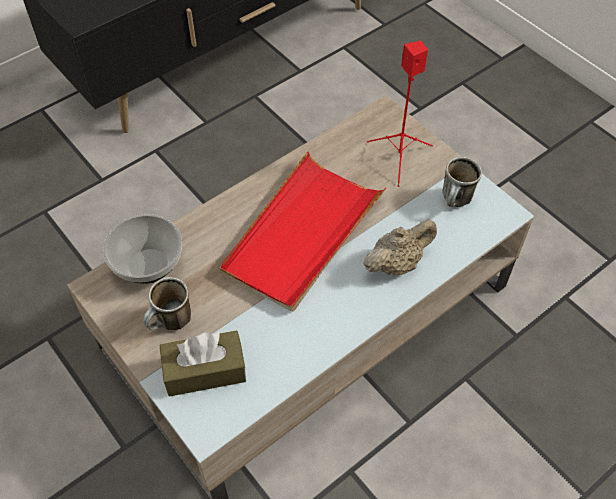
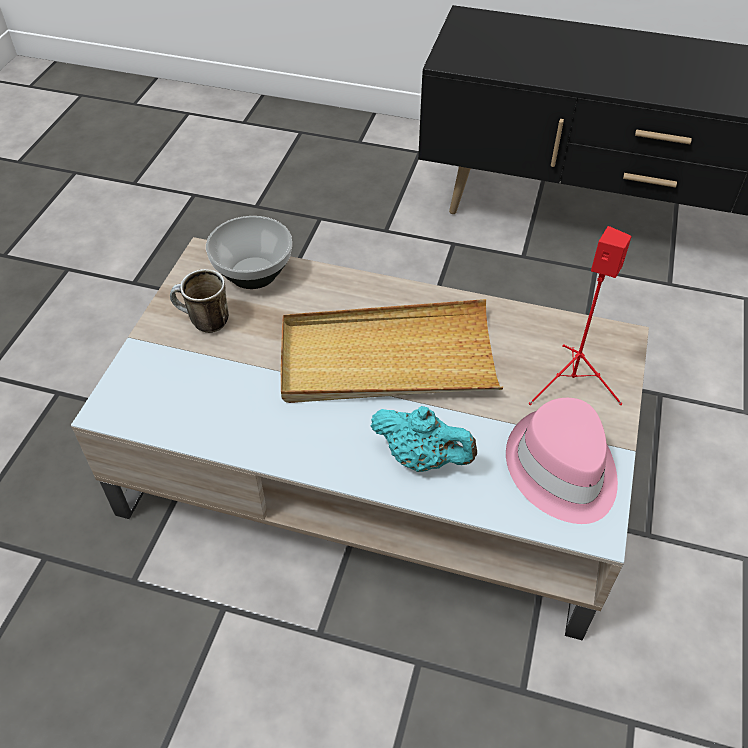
camera: 55 degrees right, 5 degrees down
brown tissue box [159,330,246,397] -> none
red tray [220,151,386,312] -> beige tray [281,299,503,403]
beige teapot [364,220,437,276] -> turquoise teapot [371,406,477,472]
mug [442,157,482,207] -> pink hat [506,398,618,524]

